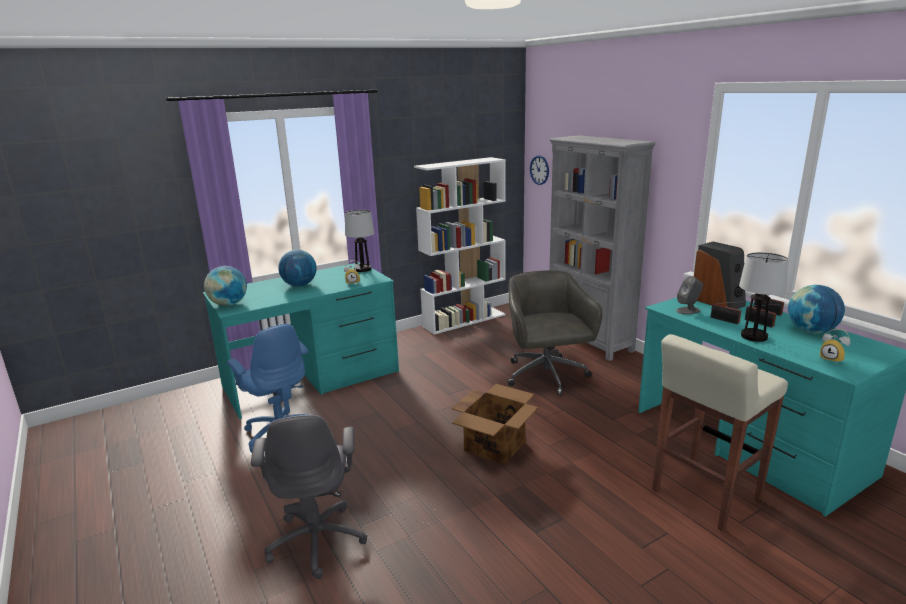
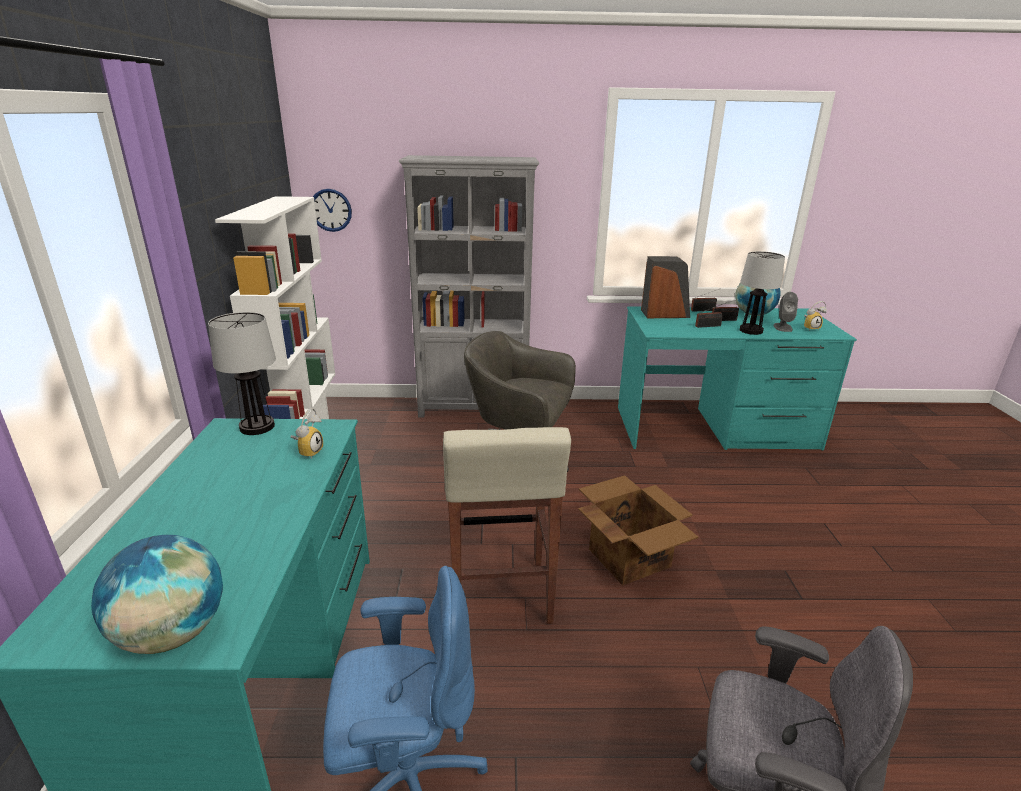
camera: 60 degrees left, 5 degrees up
globe [278,249,317,287] -> none
beige stool [652,334,788,531] -> beige stool moved to [443,427,571,624]
grey speaker [676,276,703,315] -> grey speaker moved to [774,292,798,332]

